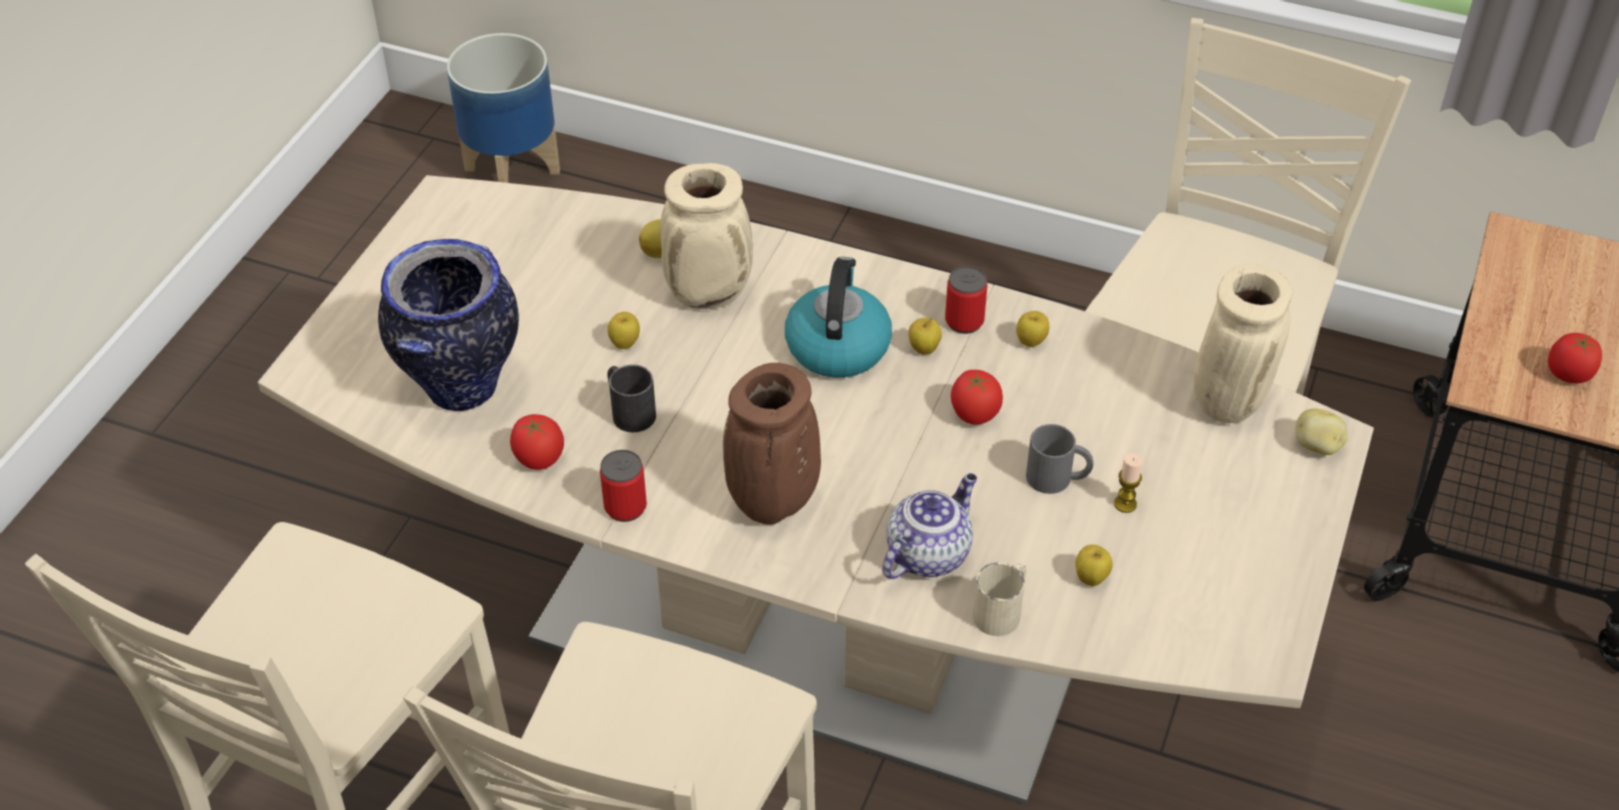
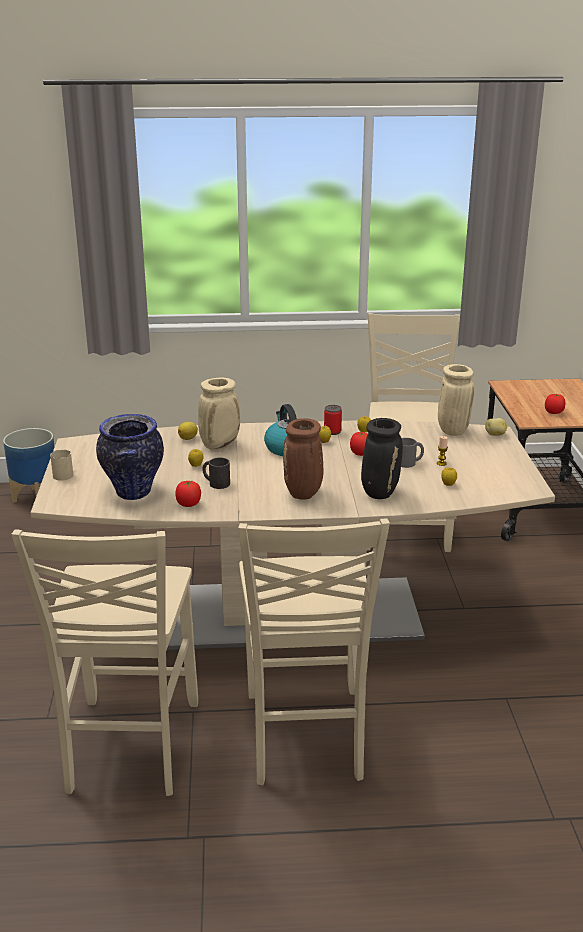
camera: 25 degrees left, 20 degrees down
can [600,450,647,522] -> none
teapot [882,473,977,579] -> black vase [361,418,403,499]
beige mug [973,563,1026,636] -> beige mug moved to [50,450,73,481]

